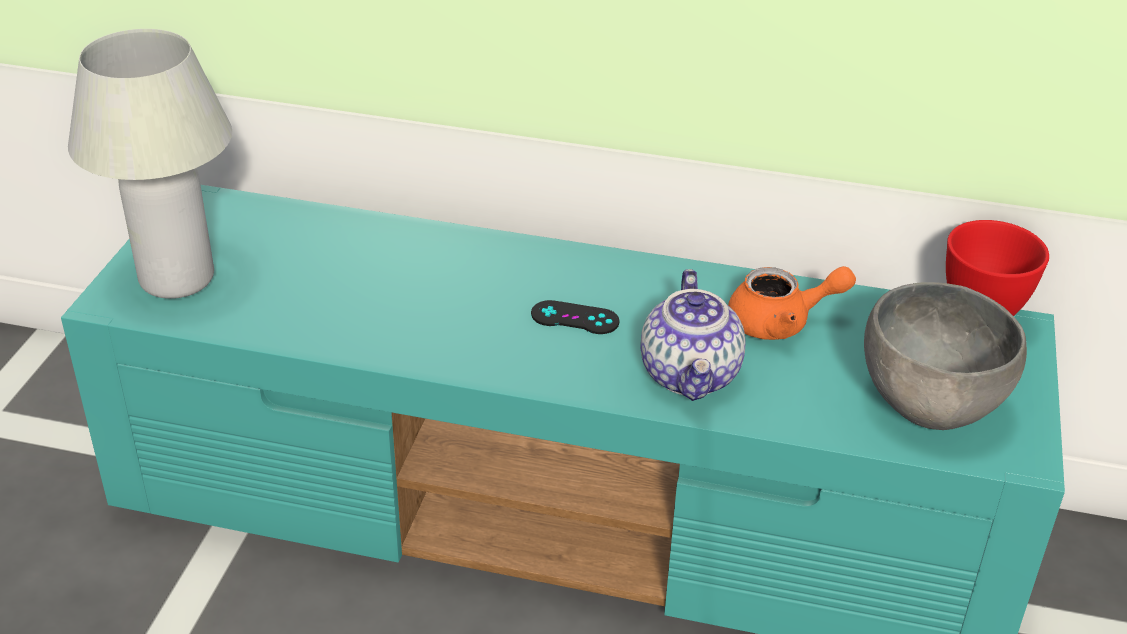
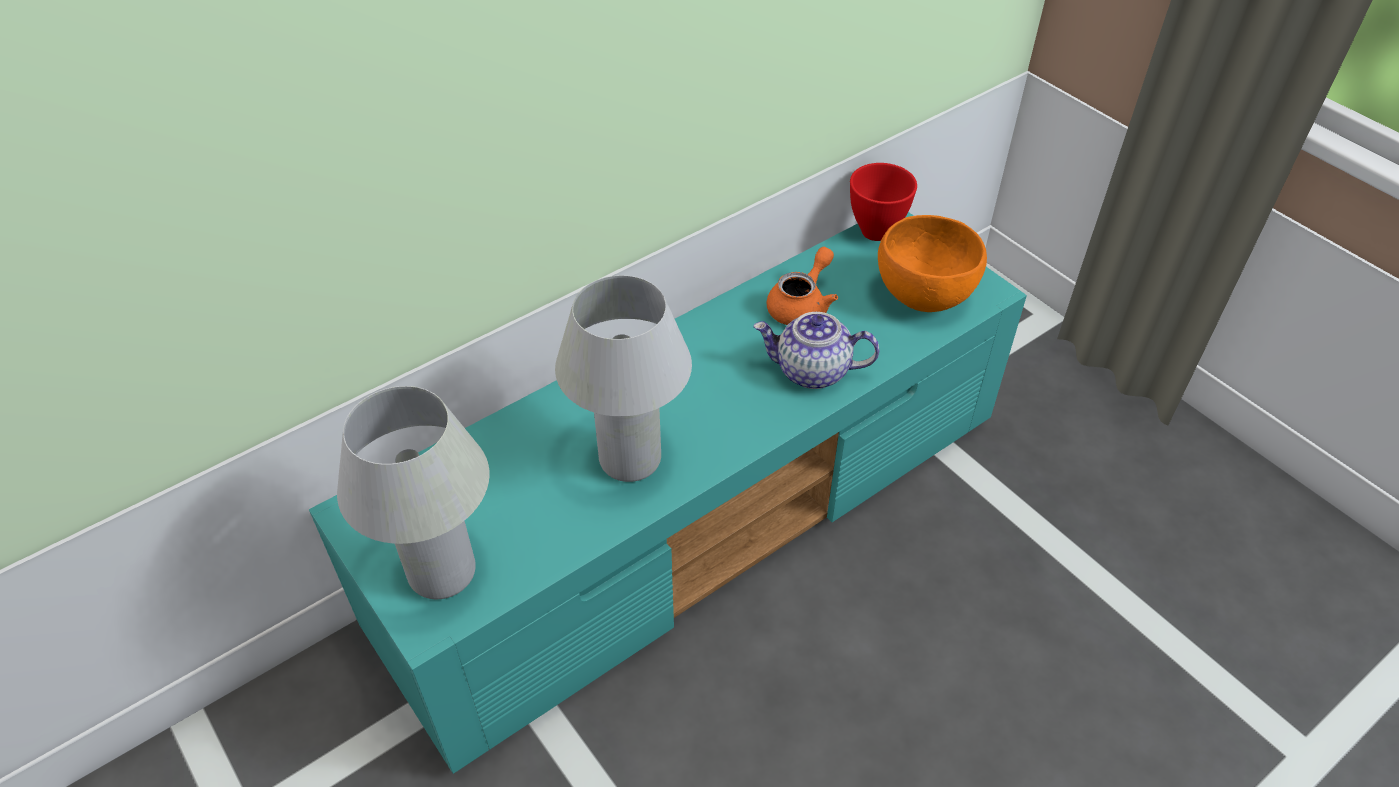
camera: 50 degrees left, 10 degrees up
black game controller [531,300,620,334] -> none
teapot [641,269,746,401] -> teapot turned 150 degrees clockwise [753,312,880,389]
grey bowl [864,282,1027,430] -> orange bowl [878,215,987,312]
none -> white table lamp [555,275,692,482]

